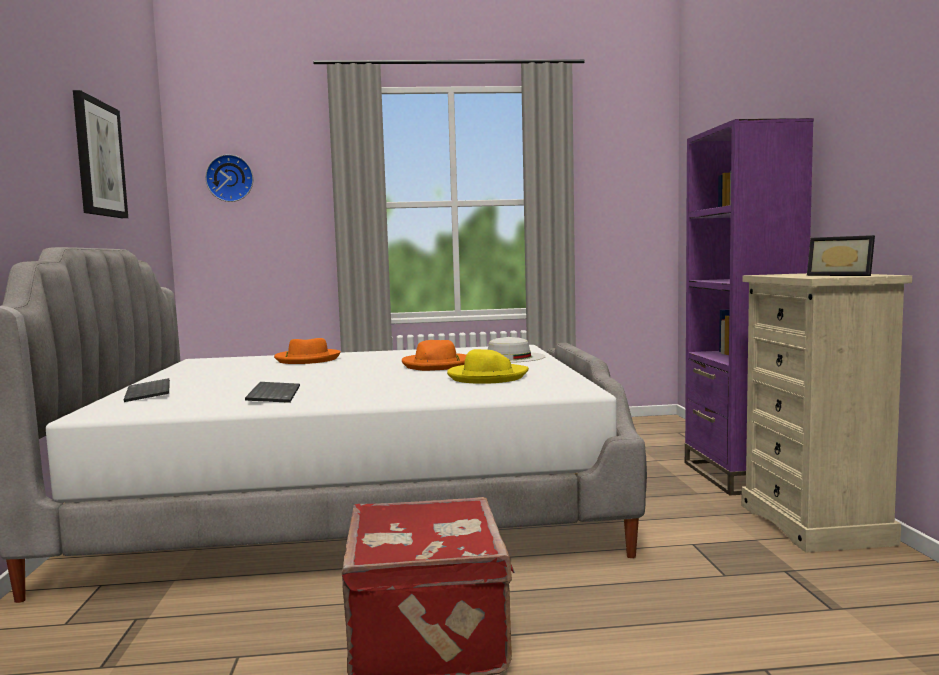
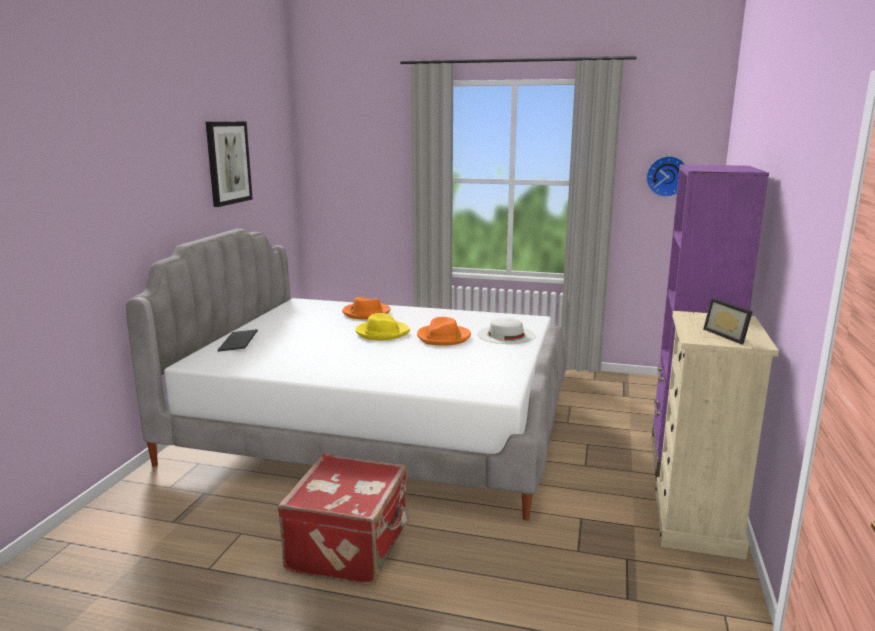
camera: 20 degrees right, 10 degrees up
wall clock [205,154,253,202] -> wall clock moved to [646,156,686,197]
keyboard [245,382,300,403] -> none
yellow hat [447,349,529,384] -> yellow hat moved to [355,313,410,340]

